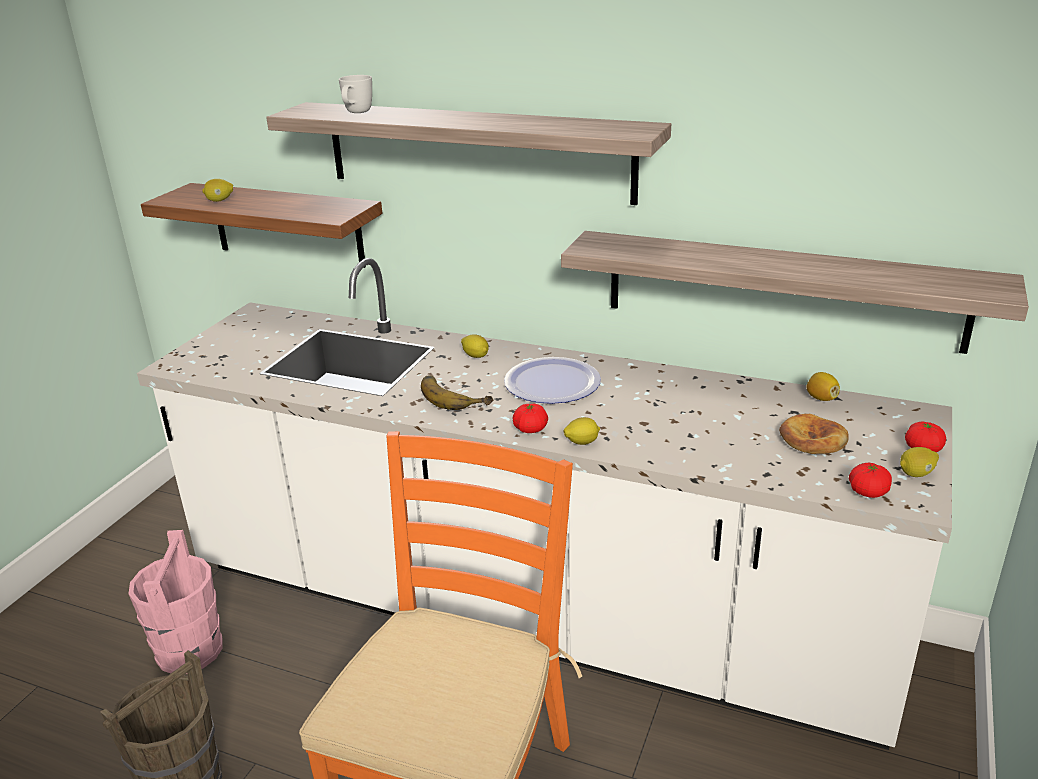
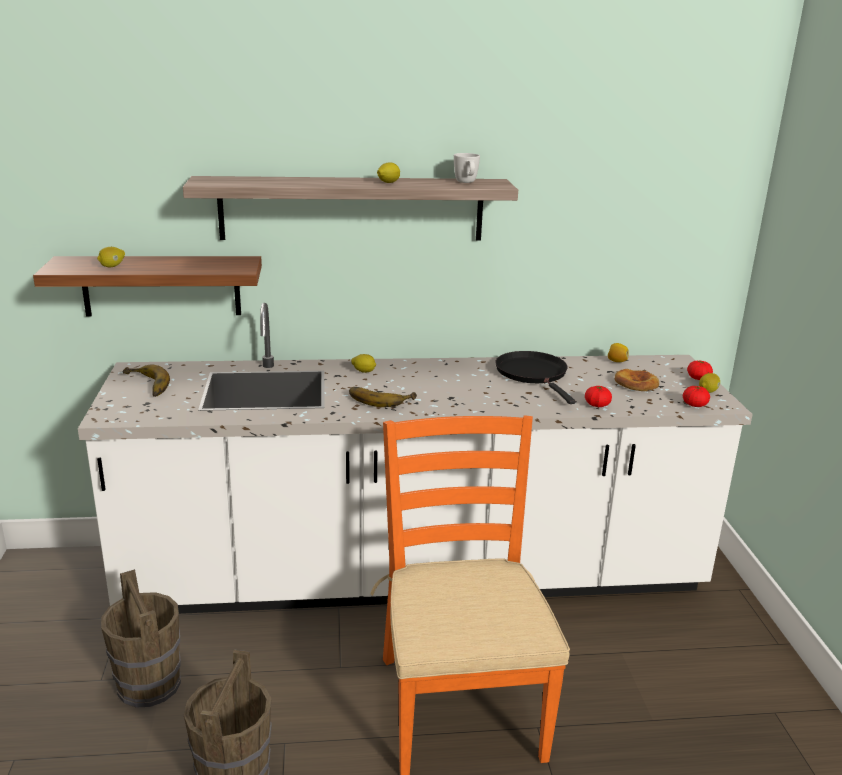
camera: 30 degrees left, 5 degrees down
pink bucket [128,530,222,674] -> brown bucket [101,569,181,708]
white mug [339,75,372,113] -> white mug moved to [454,153,480,183]
plate [504,357,601,404] -> none
tomato [513,404,548,433] -> tomato moved to [585,386,612,407]
shelf [561,231,1029,354] -> none
lemon [564,417,600,445] -> lemon moved to [377,162,400,183]
none -> banana [122,365,170,397]
none -> black frying pan [495,351,576,404]

